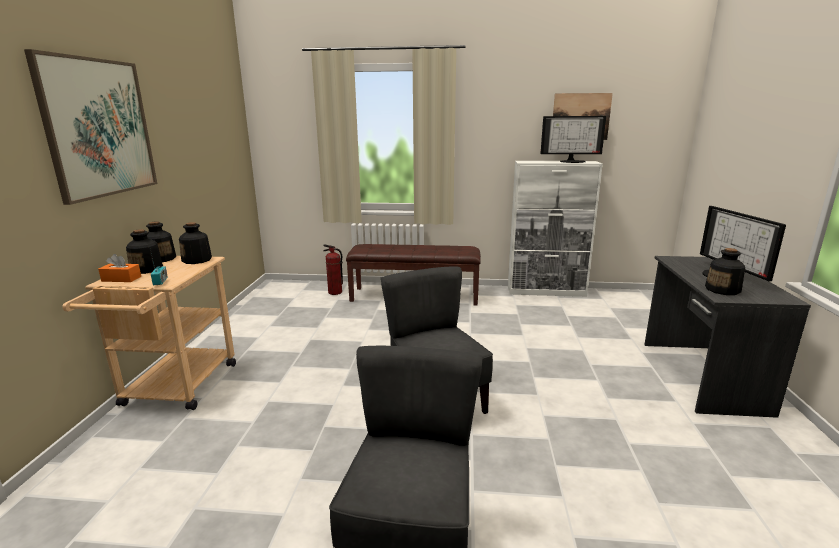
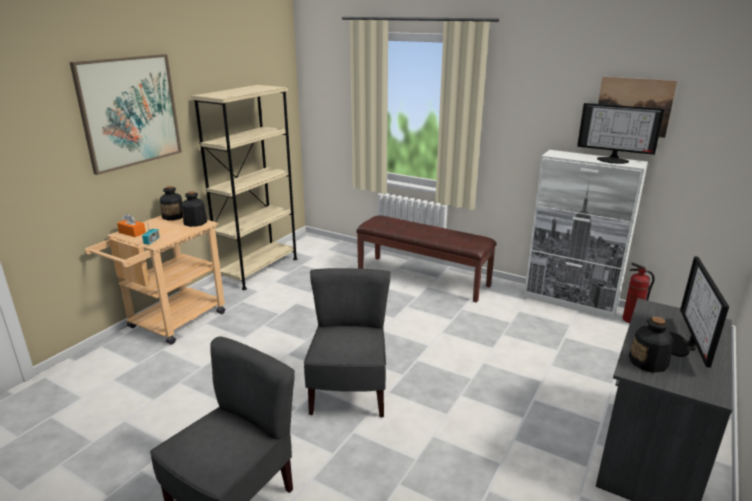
camera: 25 degrees right, 5 degrees up
bottle [126,229,163,274] -> none
fire extinguisher [323,244,343,295] -> fire extinguisher moved to [622,262,655,323]
none -> beige bookcase [191,85,297,290]

